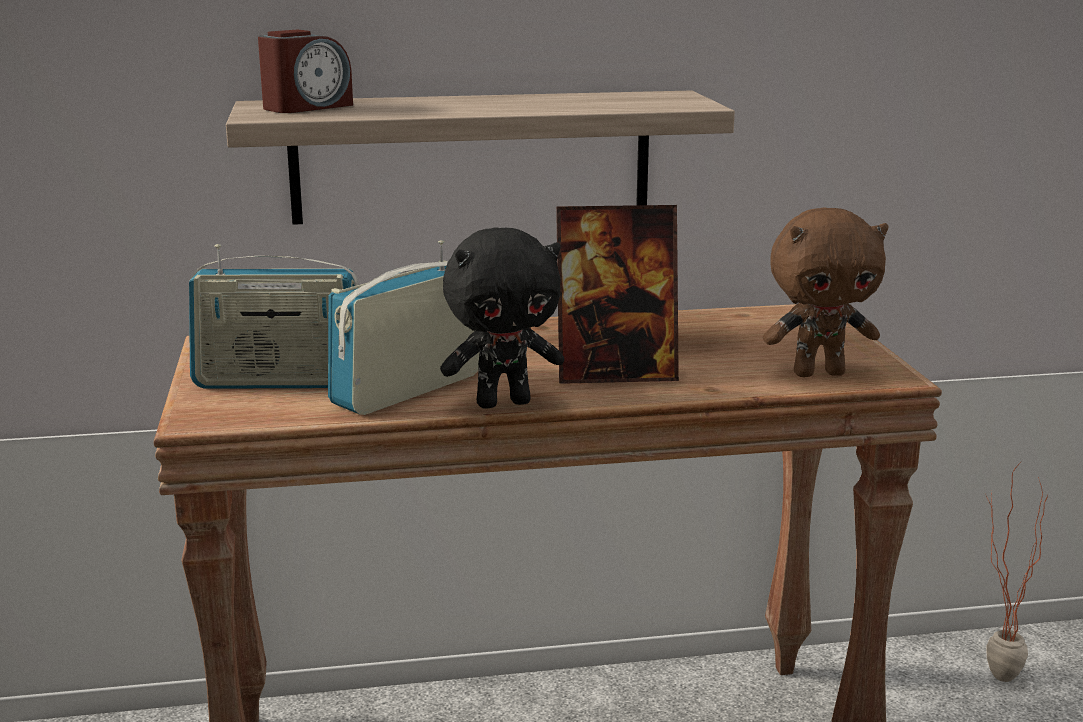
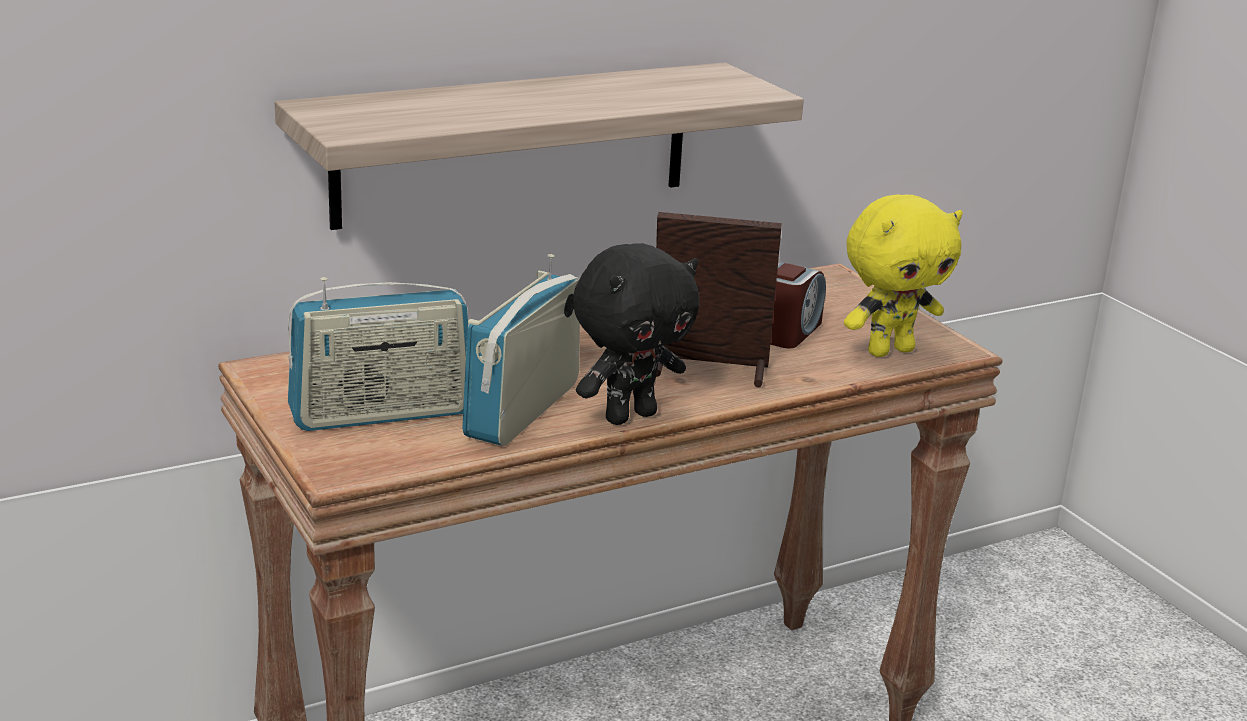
camera: 20 degrees left, 5 degrees up
alarm clock [258,29,353,113] -> alarm clock moved to [770,262,826,348]
picture frame [556,205,679,384] -> picture frame turned 150 degrees counterclockwise [656,212,782,387]
brown plush toy [763,207,888,377] -> yellow plush toy [844,194,963,357]
potted plant [986,461,1048,682] -> none

